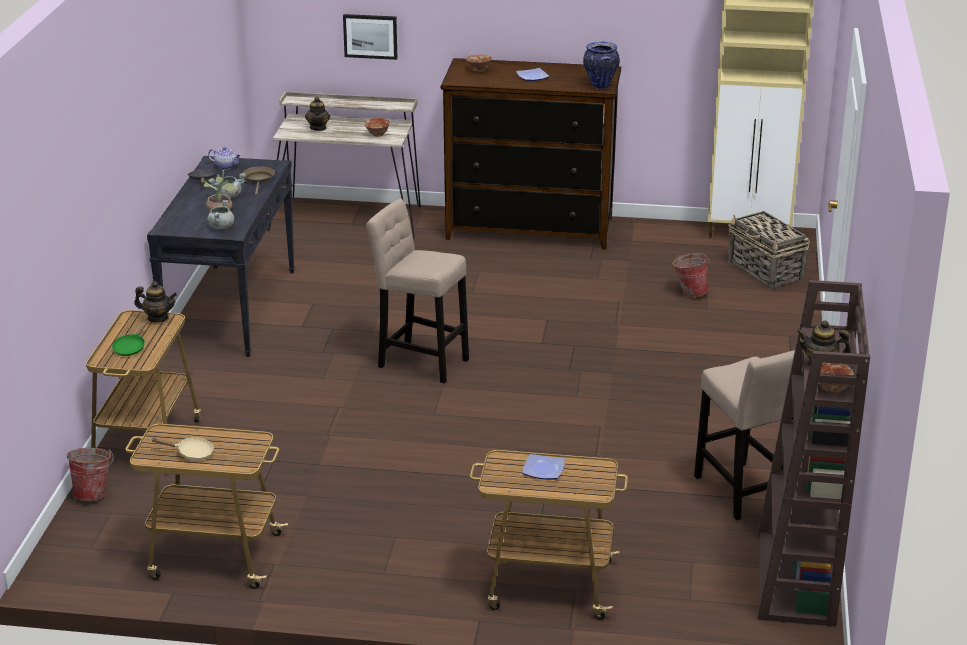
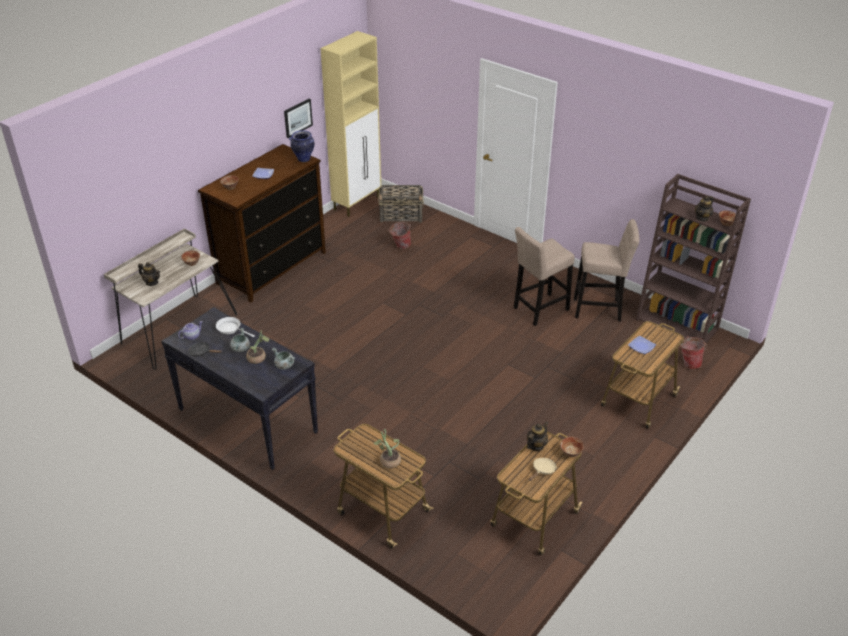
camera: 60 degrees left, 10 degrees up
bucket [67,448,114,501] -> bucket moved to [680,336,707,369]
green frying pan [112,320,147,356] -> potted plant [374,429,401,468]
teapot [134,281,177,322] -> teapot moved to [527,421,548,451]
brown frying pan [242,166,275,196] -> white frying pan [216,317,255,337]
picture [343,14,397,60] -> picture moved to [284,99,313,138]
beige stool [366,198,469,383] -> beige stool moved to [514,227,575,326]
none -> bowl [560,437,584,457]

